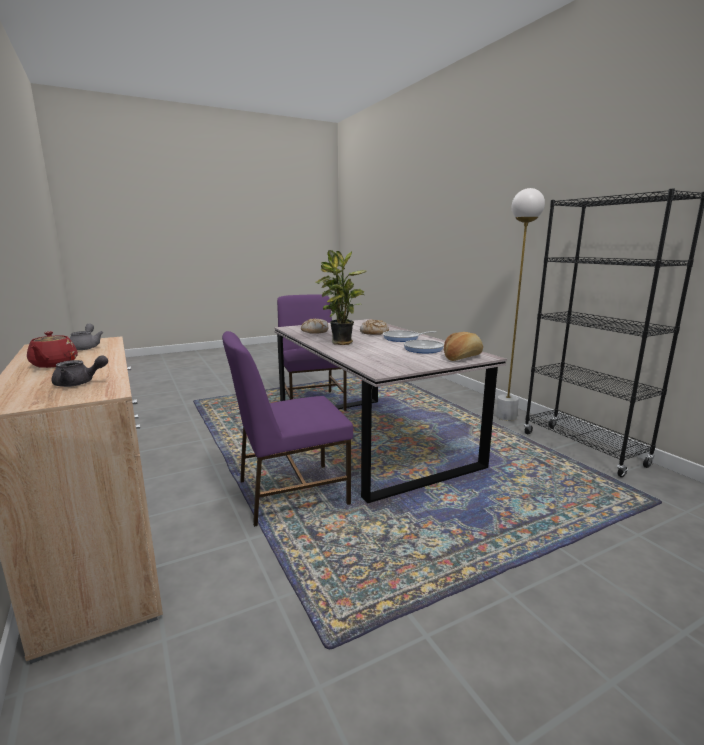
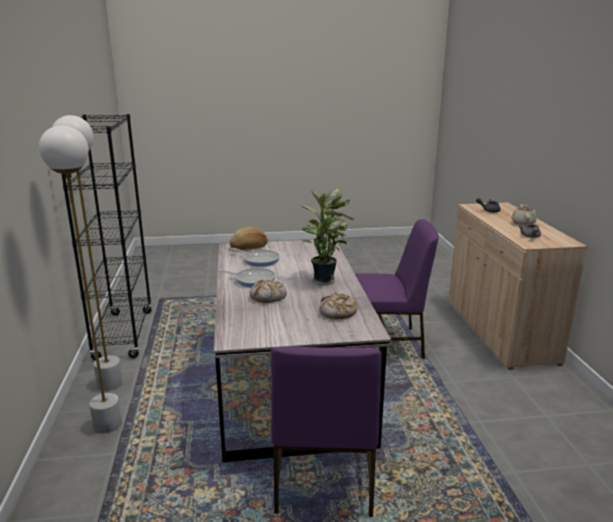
camera: 160 degrees left, 5 degrees up
red teapot [27,331,78,368] -> beige teapot [512,204,537,226]
none -> white floor lamp [39,125,122,433]

